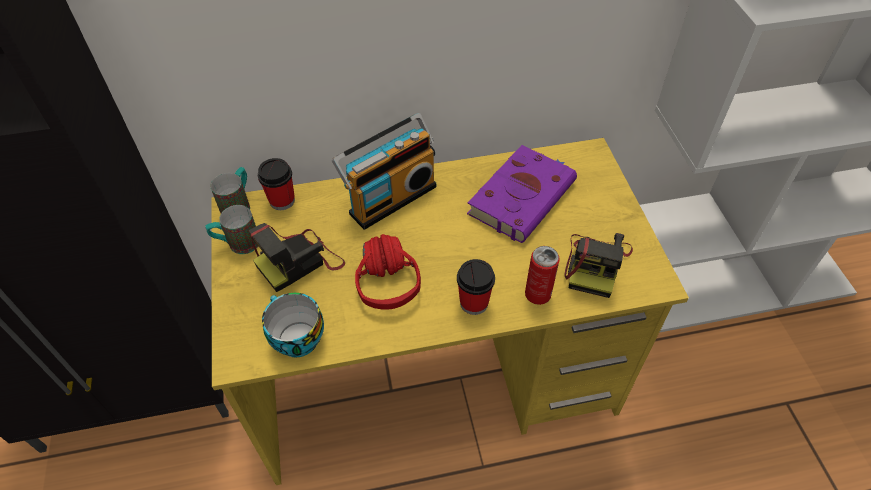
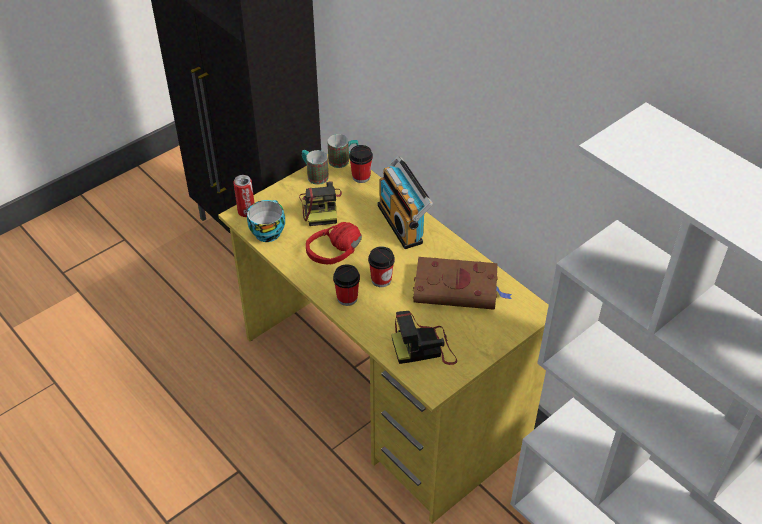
camera: 60 degrees right, 5 degrees down
camera [248,223,345,292] -> camera turned 120 degrees counterclockwise [299,182,342,226]
radio [332,113,436,230] -> radio turned 45 degrees clockwise [378,156,433,249]
purple book [467,145,577,243] -> brown book [413,257,512,310]
can [525,246,560,305] -> can moved to [233,175,254,217]
none -> cup [368,246,395,287]

